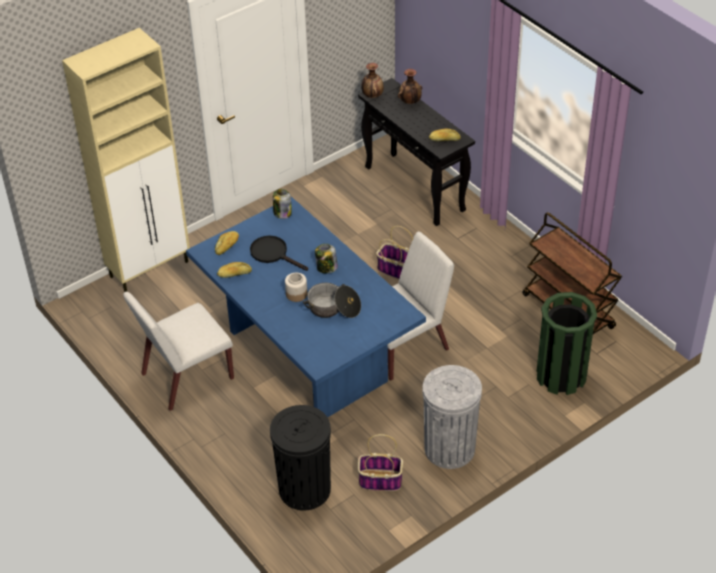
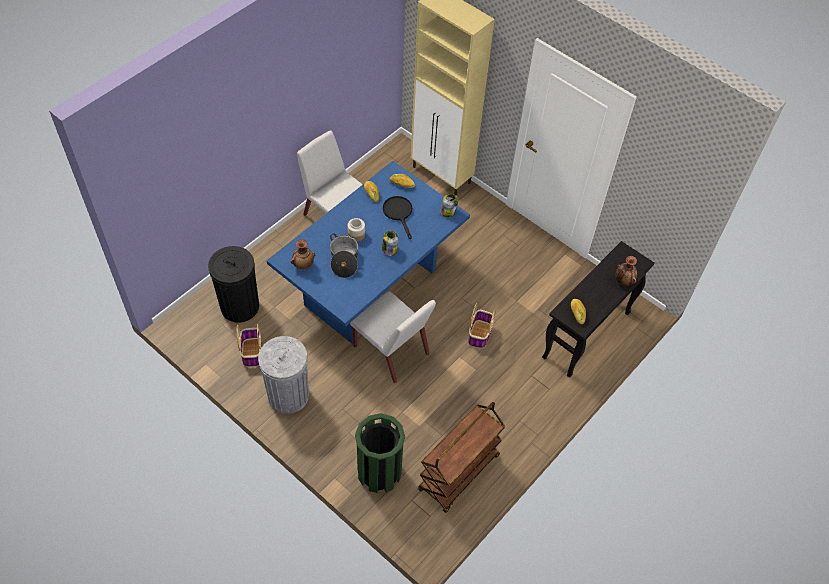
camera: 75 degrees right, 10 degrees up
black frying pan [250,235,308,271] -> black frying pan turned 45 degrees counterclockwise [383,196,412,239]
vase [362,63,384,98] -> vase moved to [291,239,315,270]

